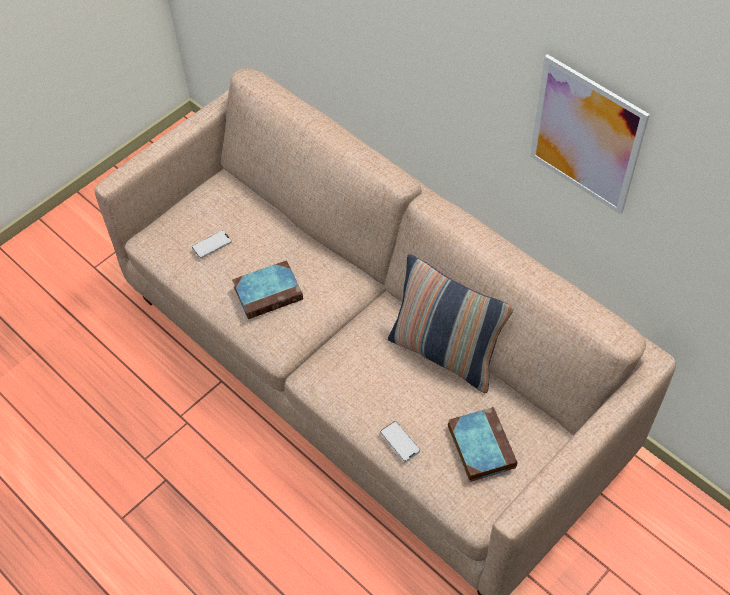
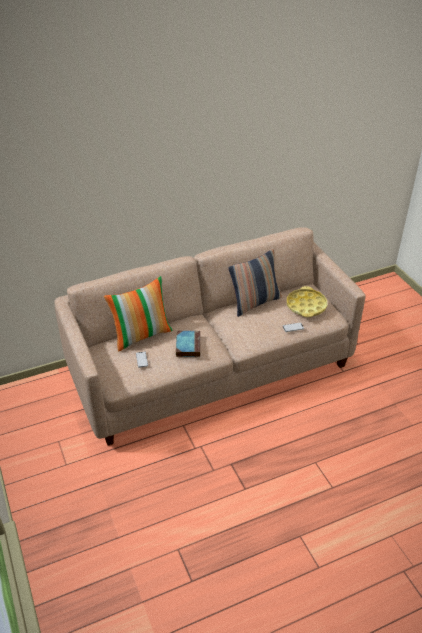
camera: 70 degrees left, 15 degrees down
book [448,407,517,482] -> yellow tray [287,286,327,317]
picture [530,54,650,215] -> none
none -> pillow [104,276,173,352]

